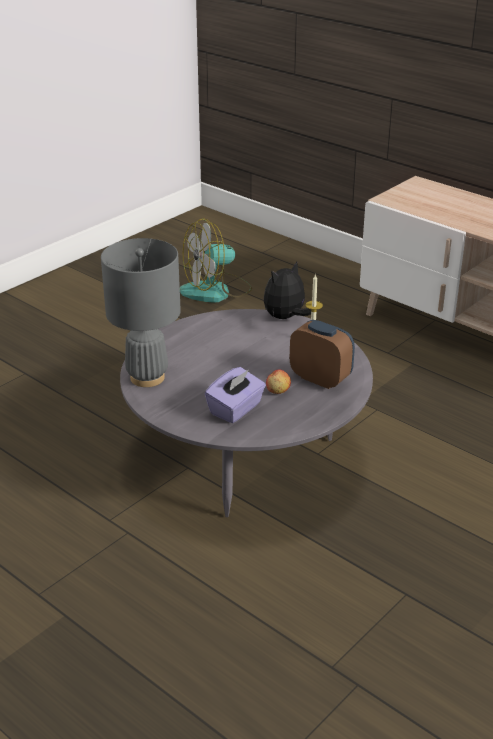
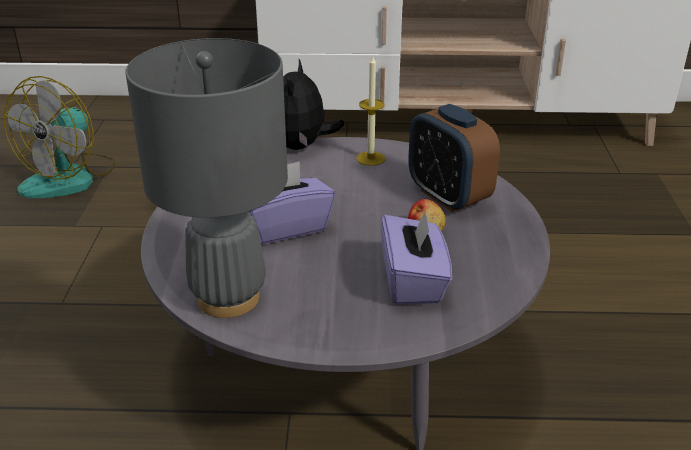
camera: 40 degrees left, 0 degrees up
alarm clock [290,320,355,389] -> alarm clock turned 120 degrees counterclockwise [408,104,500,212]
none -> purple tissue box [248,161,335,244]

